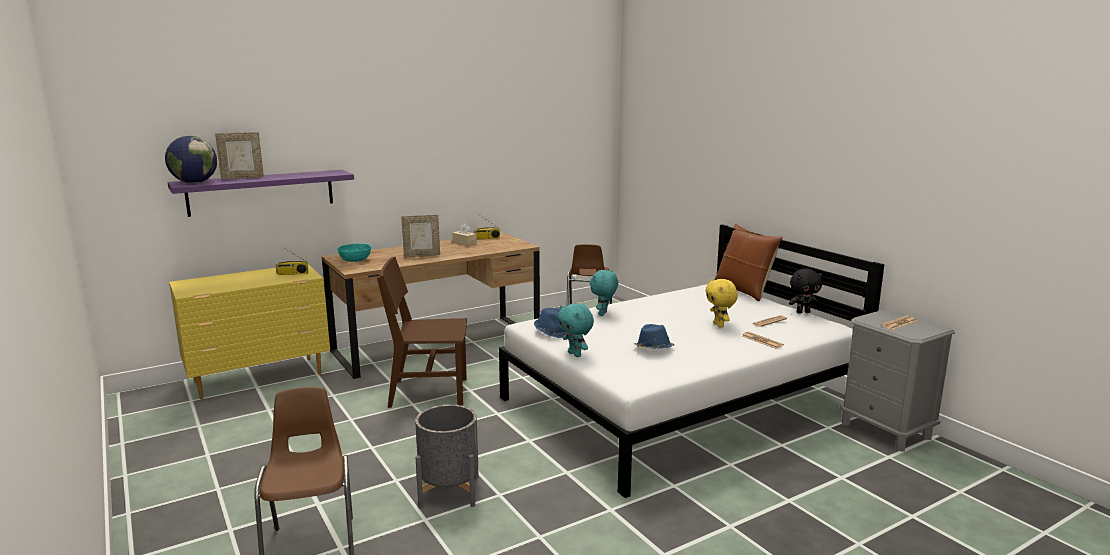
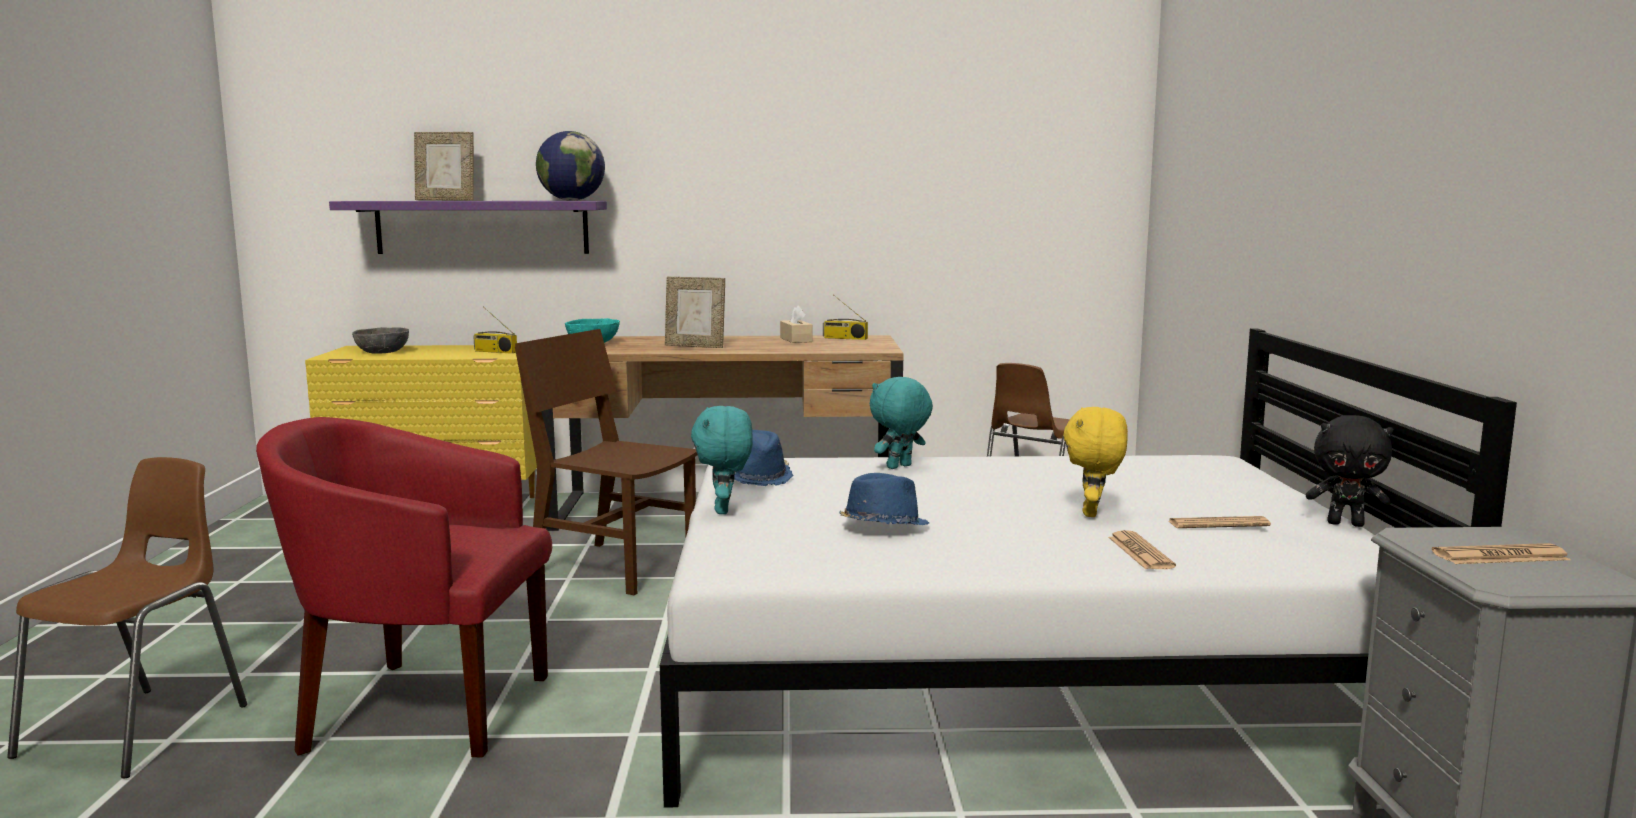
camera: 30 degrees right, 5 degrees down
globe [165,136,217,183] -> globe moved to [536,131,605,201]
grey planter [415,405,479,508] -> red armchair [256,417,552,758]
brown pillow [715,224,783,301] -> none
none -> grey bowl [352,327,409,354]

